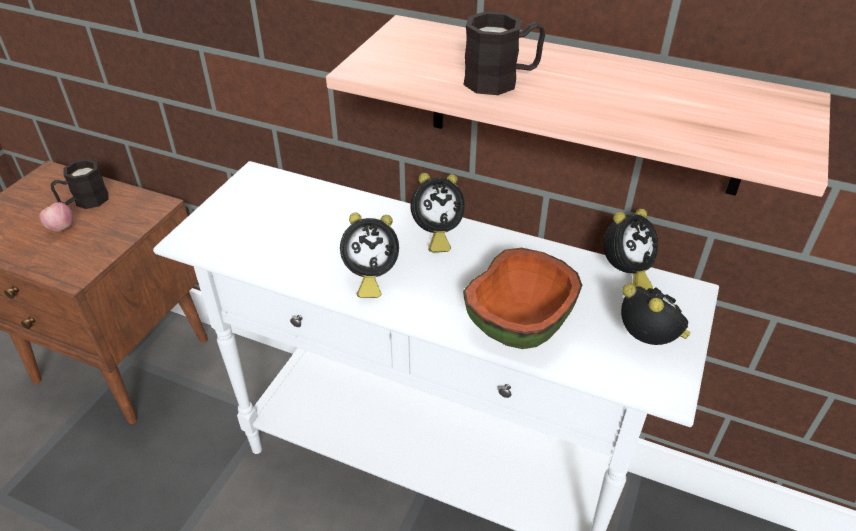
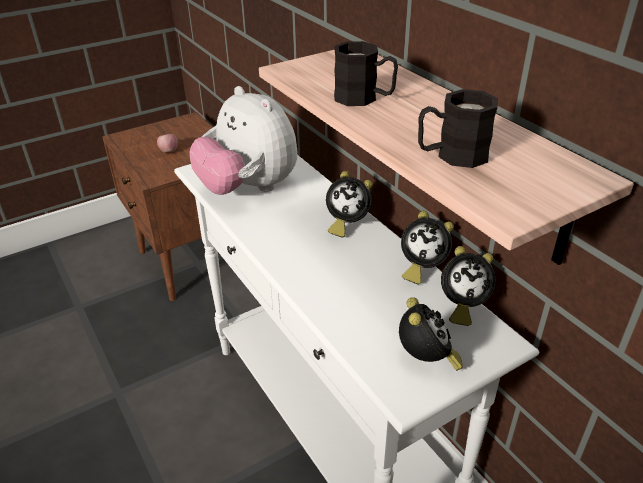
camera: 35 degrees right, 5 degrees down
black mug [51,159,109,209] -> black mug moved to [418,89,498,168]
alarm clock [340,213,399,298] -> alarm clock moved to [401,211,454,284]
bowl [463,248,582,349] -> none
none -> plush toy [189,86,298,195]

